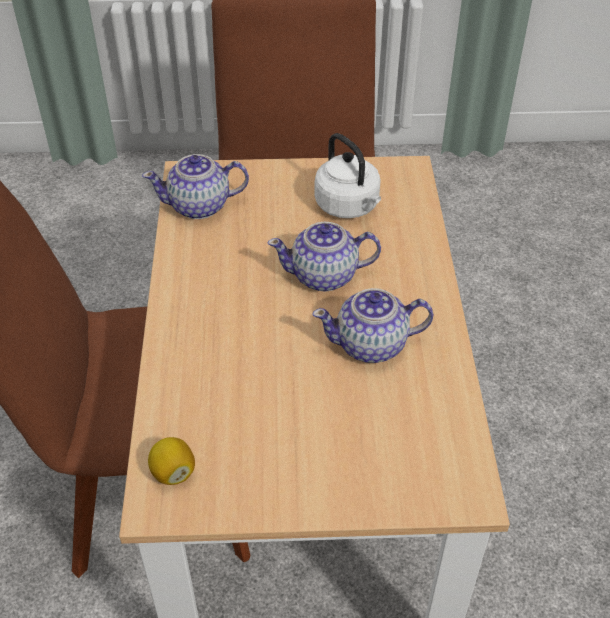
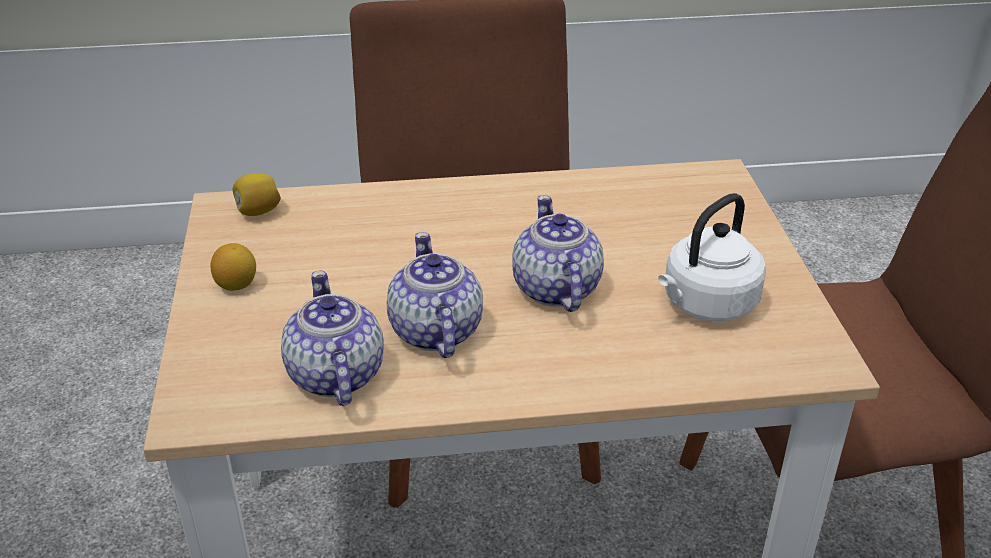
camera: 85 degrees right, 10 degrees down
teapot [142,154,249,219] -> teapot moved to [281,271,384,406]
none -> lemon [210,243,256,291]

